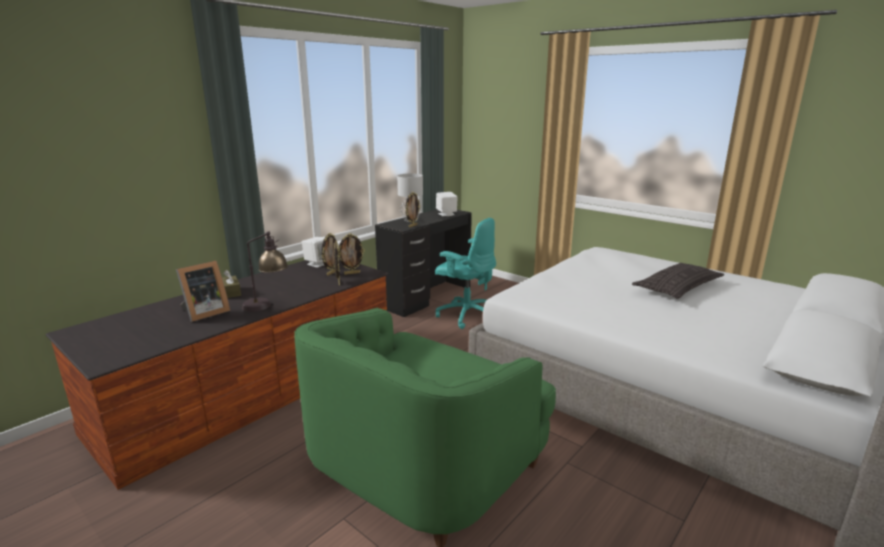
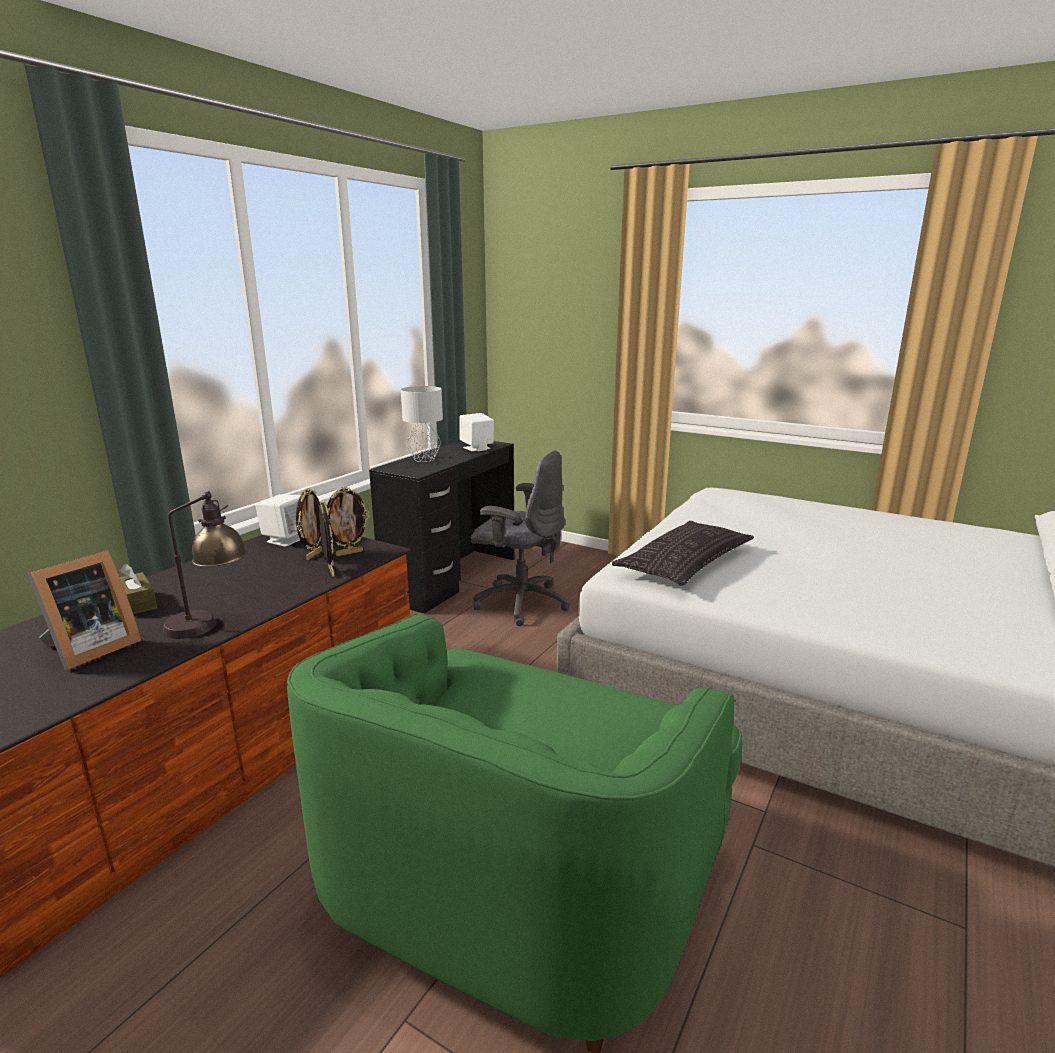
camera: 10 degrees left, 0 degrees up
picture frame [405,192,420,227] -> none
turquoise office chair [435,218,496,329] -> grey office chair [471,450,570,626]
pillow [632,263,725,299] -> pillow moved to [612,521,754,586]

